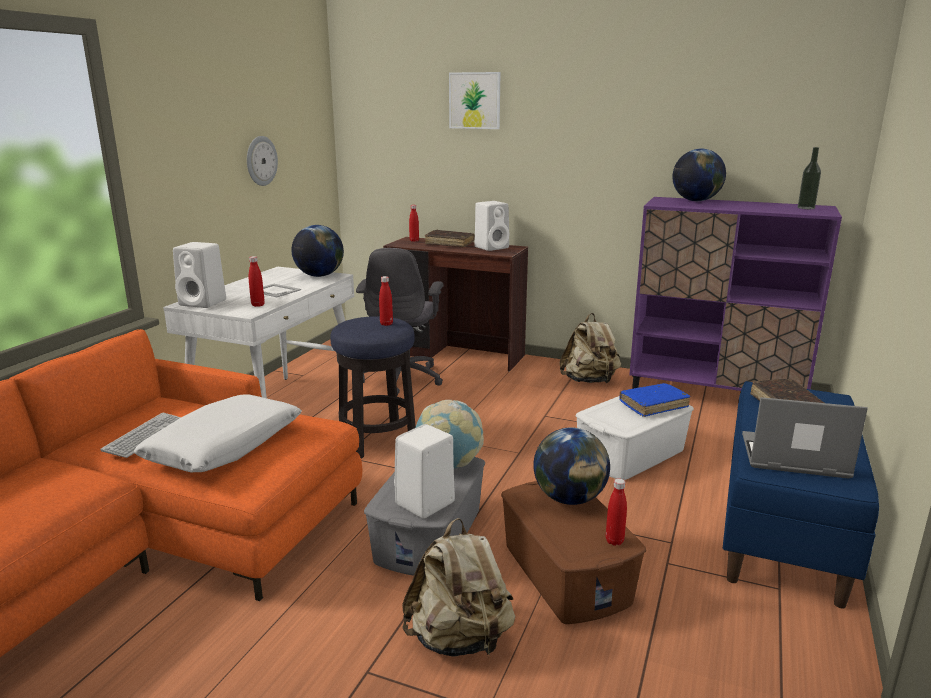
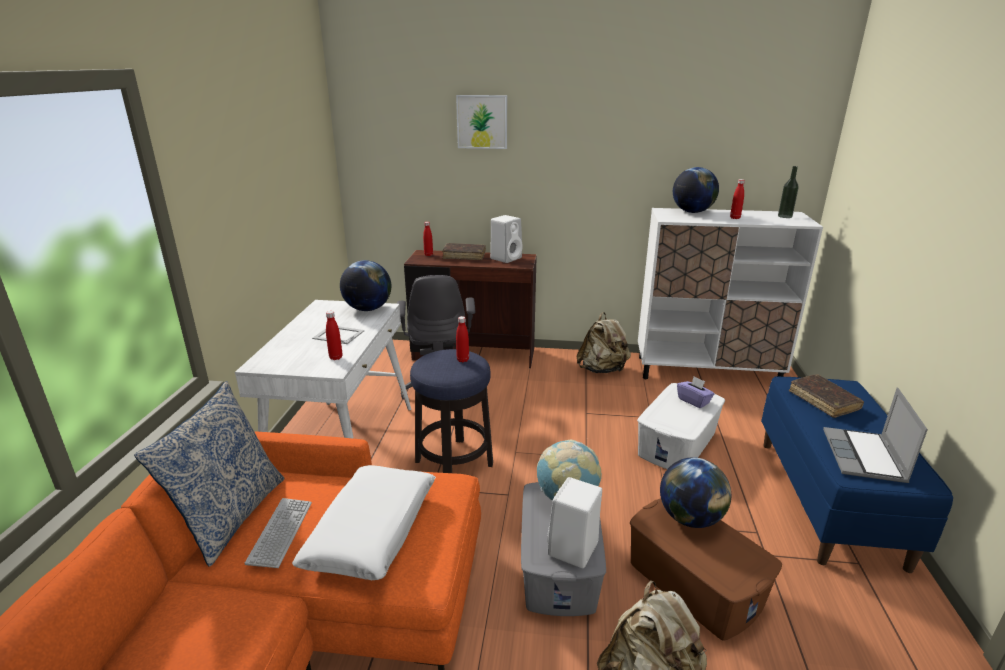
camera: 15 degrees left, 5 degrees up
white speaker [173,242,226,308] -> none
wall clock [247,136,278,186] -> none
red bottle [606,478,627,546] -> red bottle moved to [730,179,745,219]
blue book [619,383,690,417] -> purple tissue box [677,376,715,409]
purple cabinet [629,197,842,391] -> white cabinet [638,208,823,379]
laptop [742,397,868,478] -> laptop turned 75 degrees counterclockwise [823,388,928,483]
none -> pillow [134,381,284,567]

